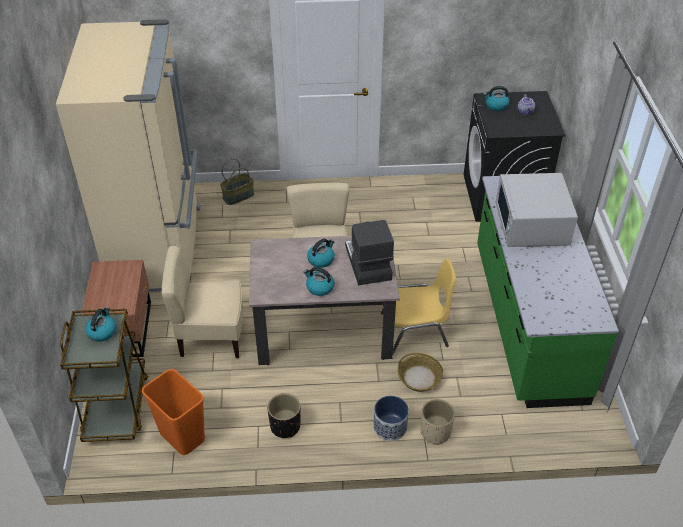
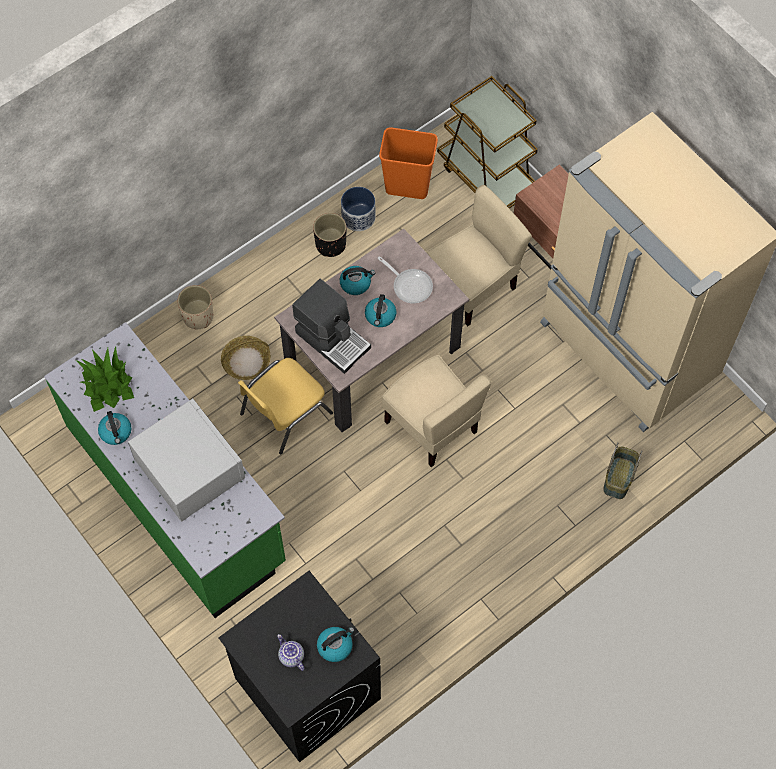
camera: 145 degrees right, 20 degrees up
kettle [85,307,116,341] -> kettle moved to [98,411,132,445]
planter [373,396,409,441] -> planter moved to [341,187,375,231]
none -> potted plant [76,346,134,412]
none -> frying pan [377,256,433,304]

